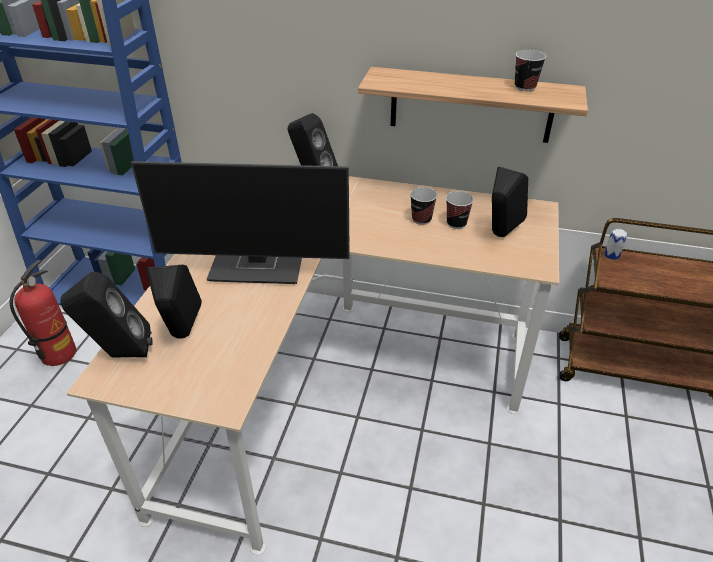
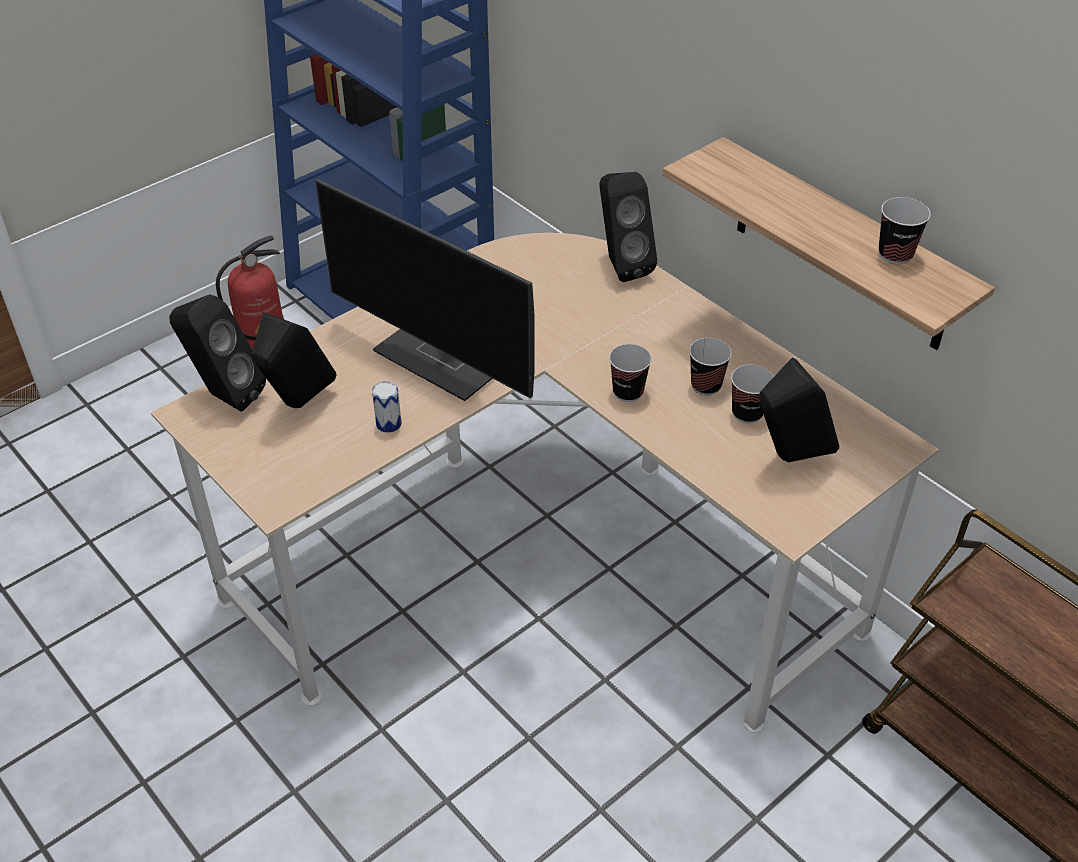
camera: 35 degrees right, 5 degrees up
can [604,228,628,260] -> can moved to [372,381,402,433]
none -> cup [609,344,652,402]

